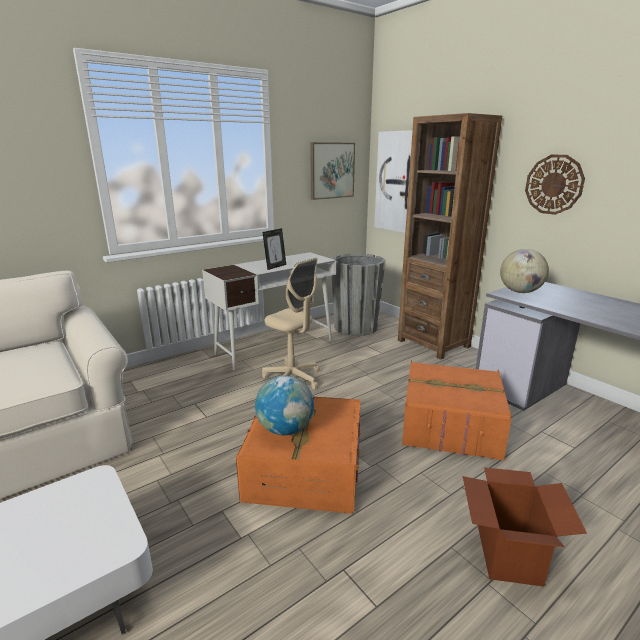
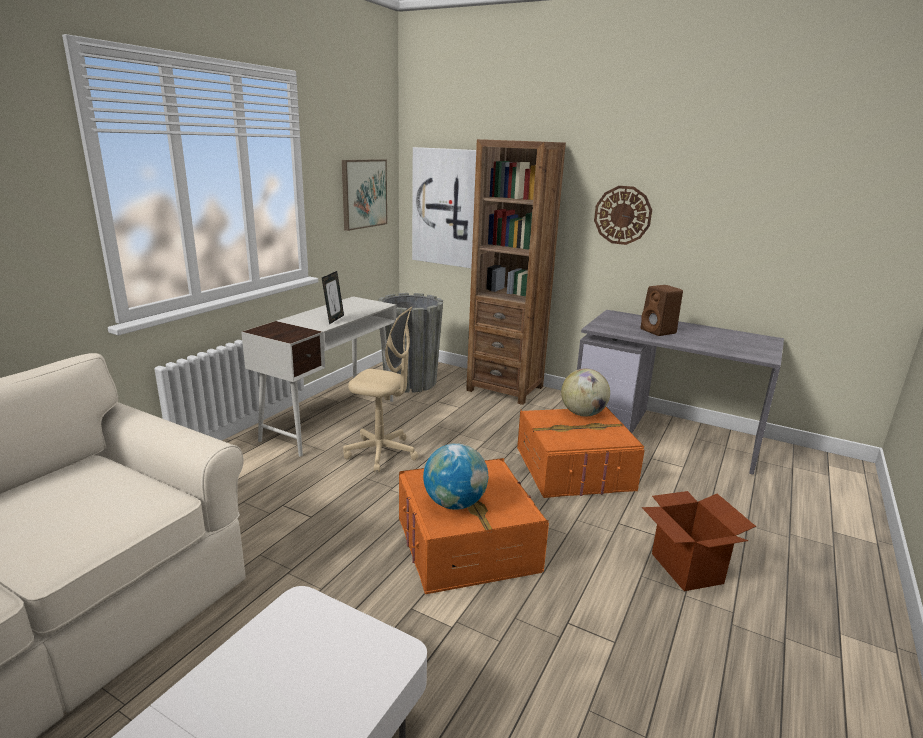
camera: 25 degrees left, 0 degrees up
globe [500,249,549,293] -> globe moved to [561,369,610,417]
none -> brown speaker [641,285,683,336]

